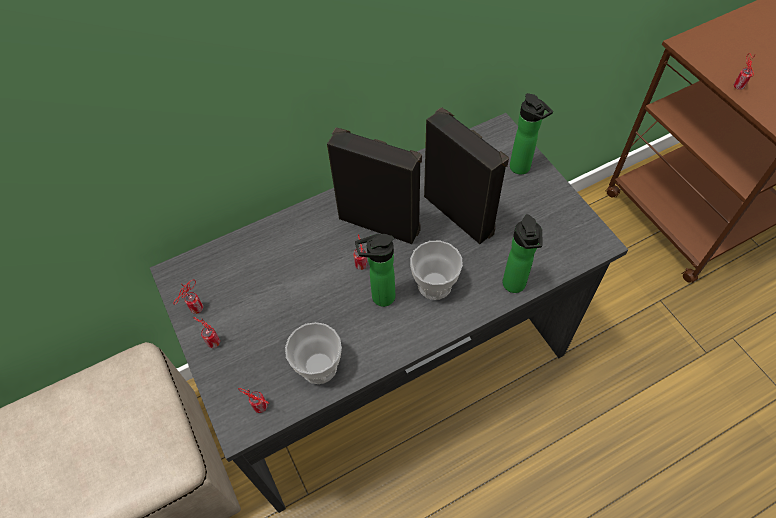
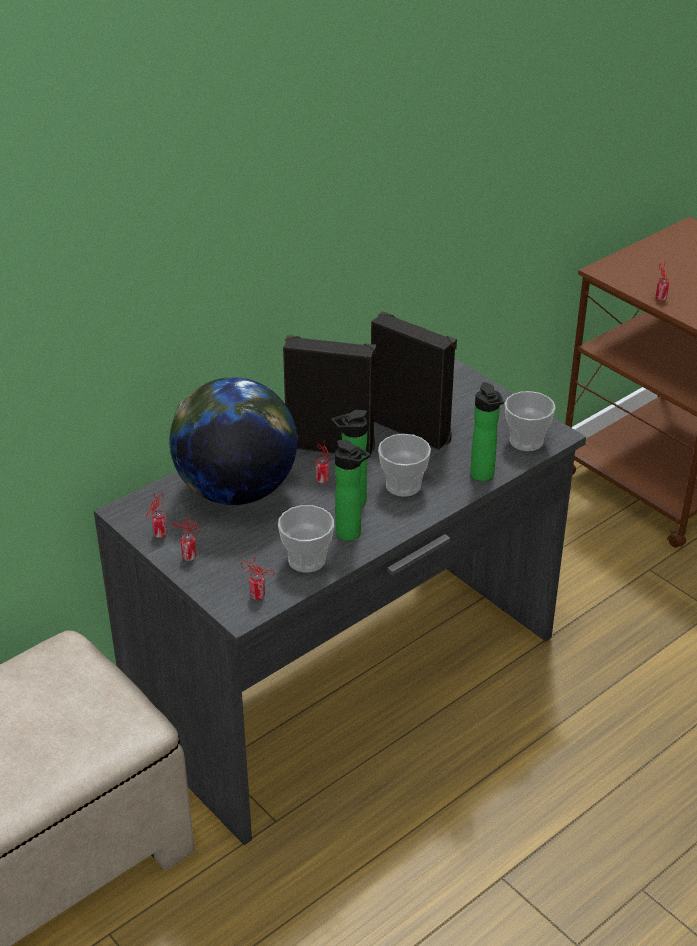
camera: 15 degrees left, 20 degrees down
bottle [510,93,553,175] -> bottle moved to [335,440,370,541]
none -> globe [169,377,298,505]
none -> cup [505,391,556,451]

